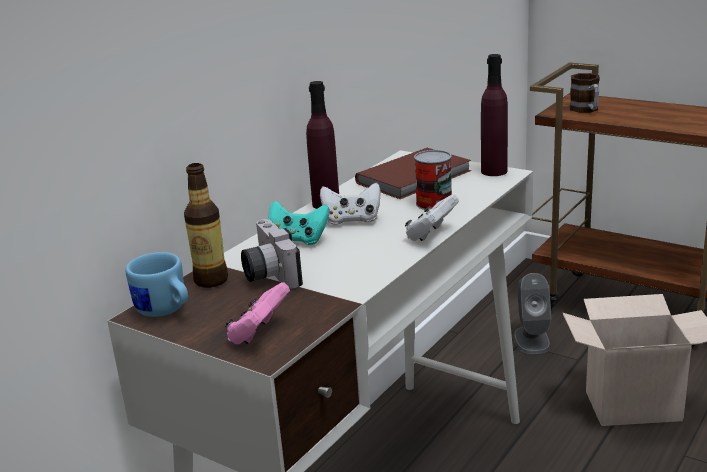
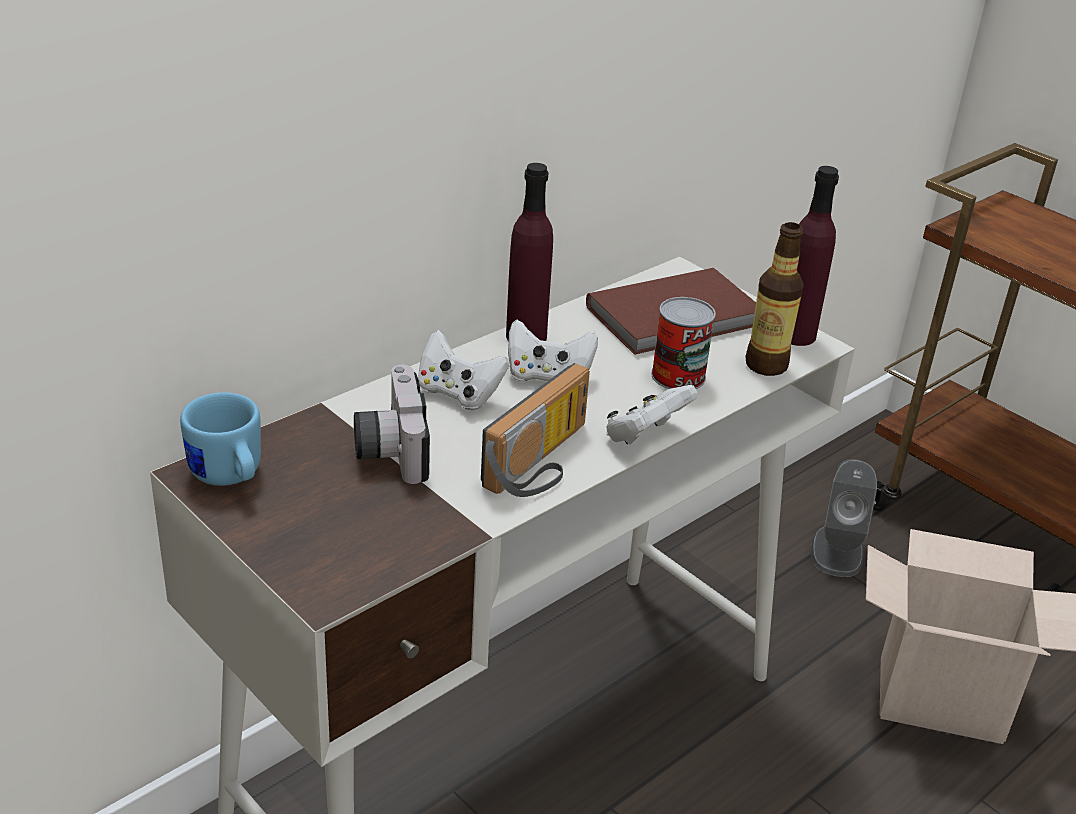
camera: 10 degrees right, 10 degrees up
bottle [184,163,228,288] -> bottle moved to [746,222,804,376]
pink game controller [225,282,290,344] -> none
turquoise game controller [268,201,330,245] -> white game controller [418,330,509,410]
mug [570,73,600,113] -> none
none -> radio [481,363,590,497]

